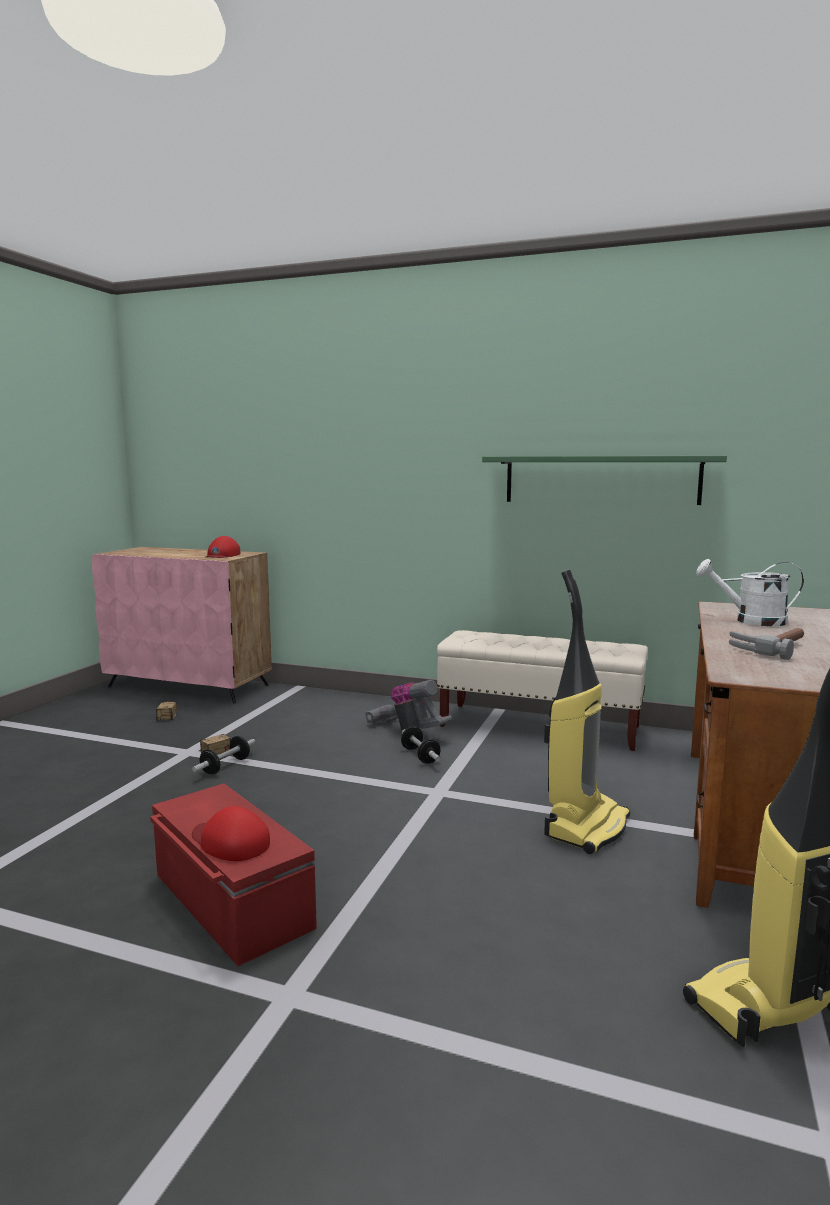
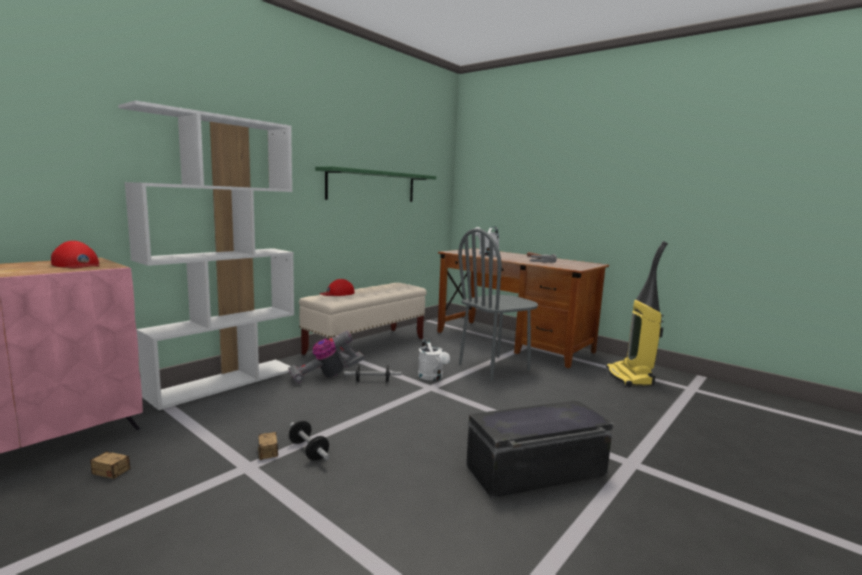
camera: 70 degrees left, 0 degrees up
red storage box [150,784,317,966] -> black storage box [466,400,613,499]
red cap [192,806,270,861] -> red cap moved to [319,279,355,296]
vacuum cleaner [544,569,630,854] -> grey chair [458,228,538,381]
none -> white bookcase [118,100,294,410]
none -> white watering can [418,339,450,381]

